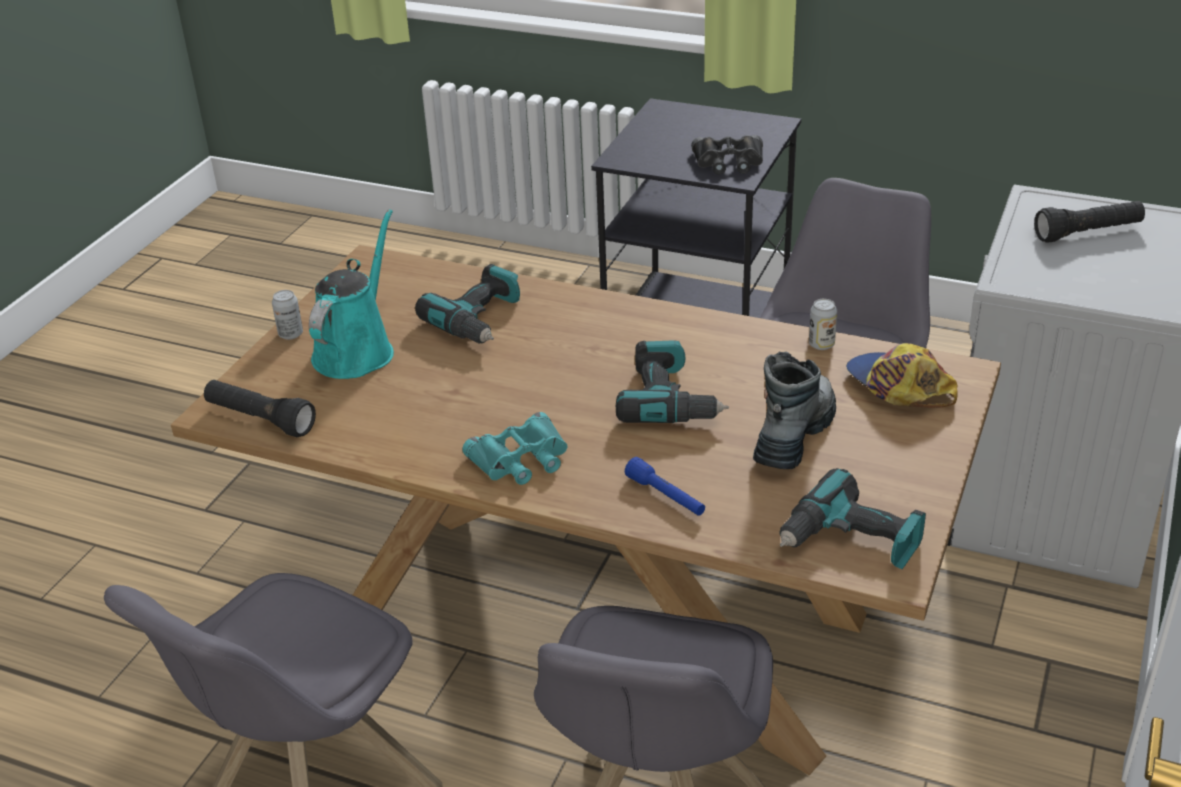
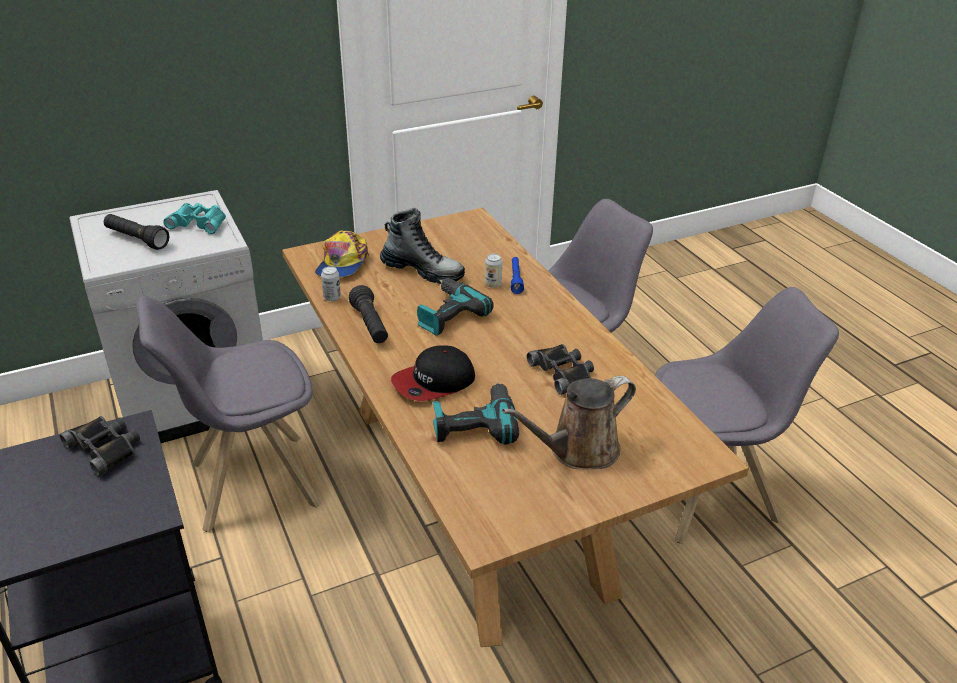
camera: 140 degrees left, 0 degrees up
black flashlight [204,380,316,437] -> black flashlight moved to [349,285,388,343]
can [272,290,303,340] -> can moved to [485,254,502,288]
turquoise watering can [309,209,394,379] -> brown watering can [502,376,636,469]
turquoise binoculars [462,412,568,485] -> turquoise binoculars moved to [163,203,226,234]
boot [753,352,836,469] -> boot turned 135 degrees counterclockwise [380,208,465,284]
power drill [779,468,926,569] -> none
none -> cap [391,345,475,401]
none -> black binoculars [527,344,594,395]

